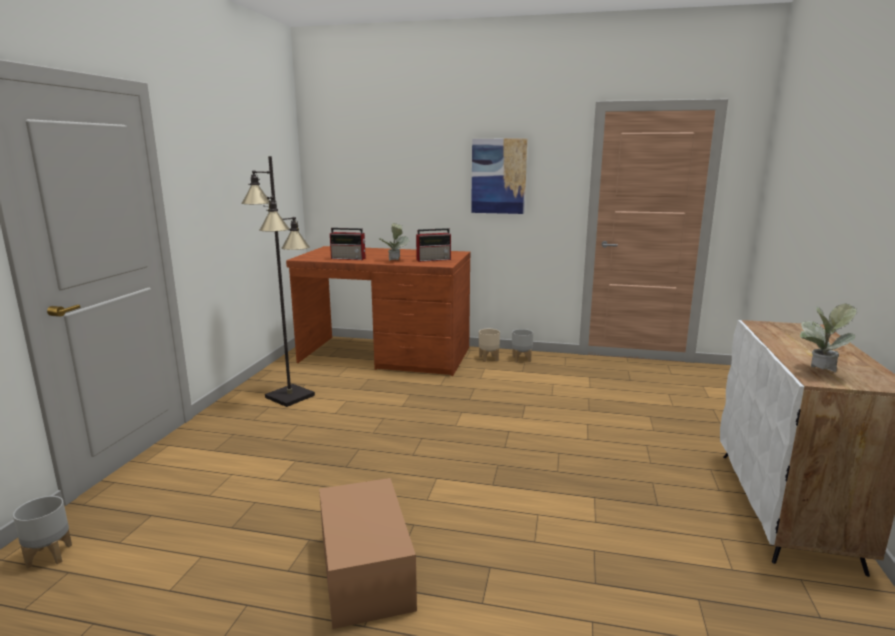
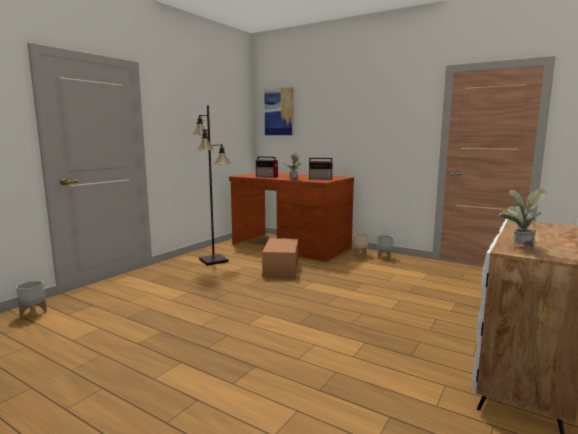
camera: 20 degrees right, 5 degrees down
cardboard box [319,478,417,629] -> cardboard box moved to [262,238,298,278]
picture [471,138,527,214] -> picture moved to [264,87,294,135]

